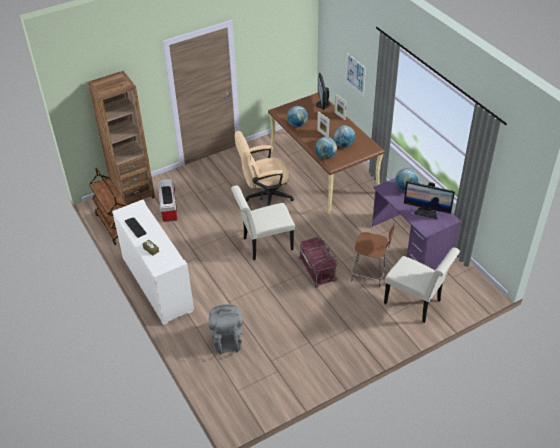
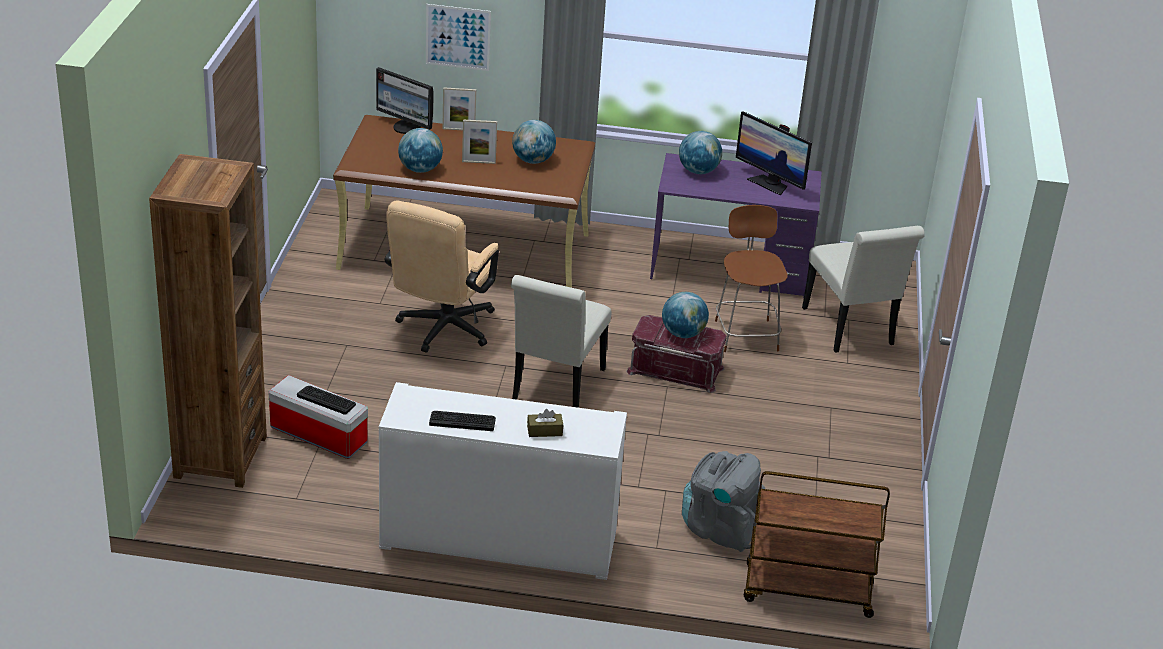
camera: 55 degrees left, 10 degrees down
brown cart [89,168,127,245] -> brown cart moved to [744,471,890,618]
globe [315,137,337,159] -> globe moved to [662,292,709,338]
brown chair [351,223,395,287] -> brown chair turned 60 degrees counterclockwise [715,205,788,352]
white chair [384,248,460,323] -> white chair turned 90 degrees clockwise [802,226,925,353]
monitor [404,181,455,219] -> monitor turned 75 degrees clockwise [736,111,812,196]

